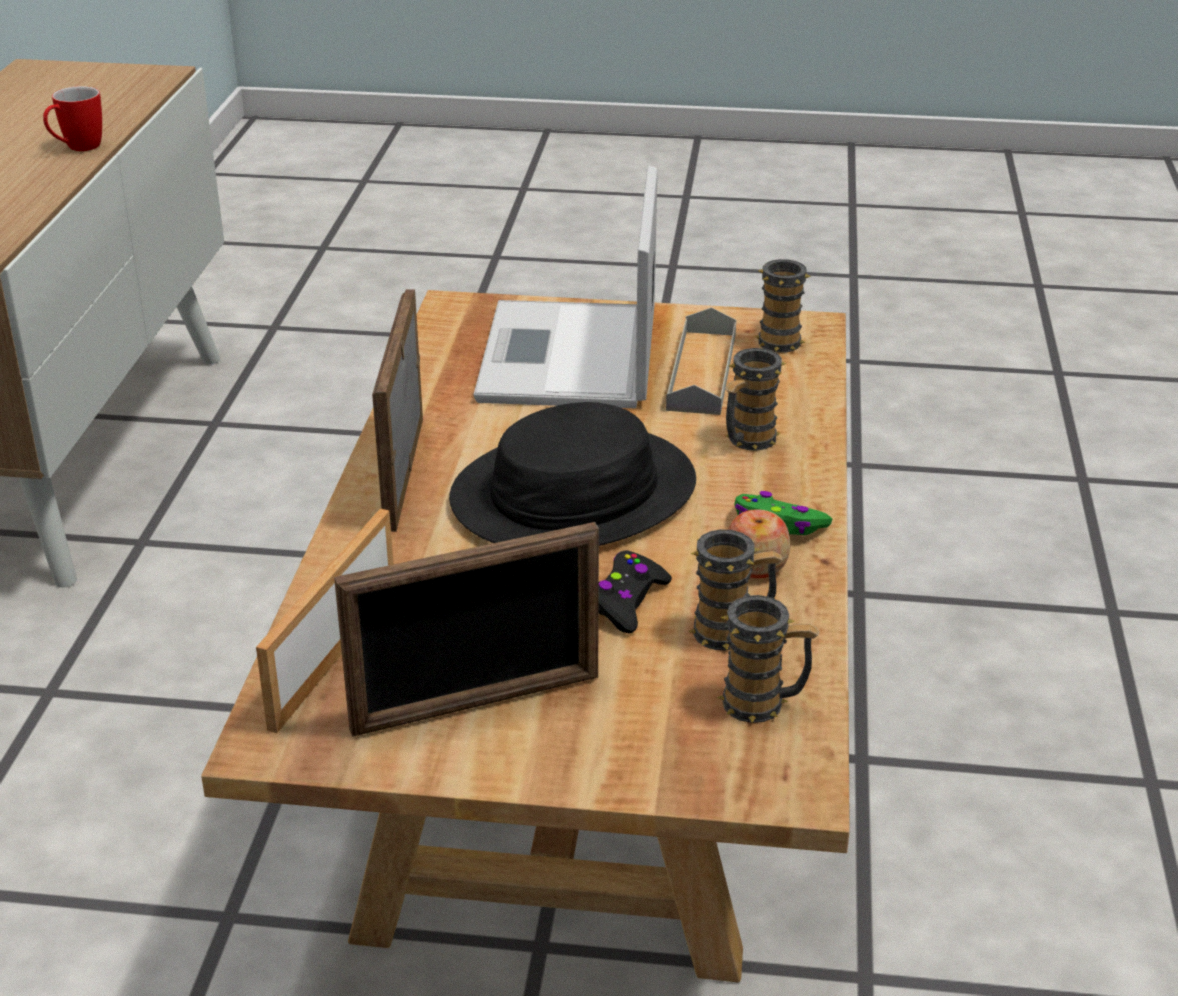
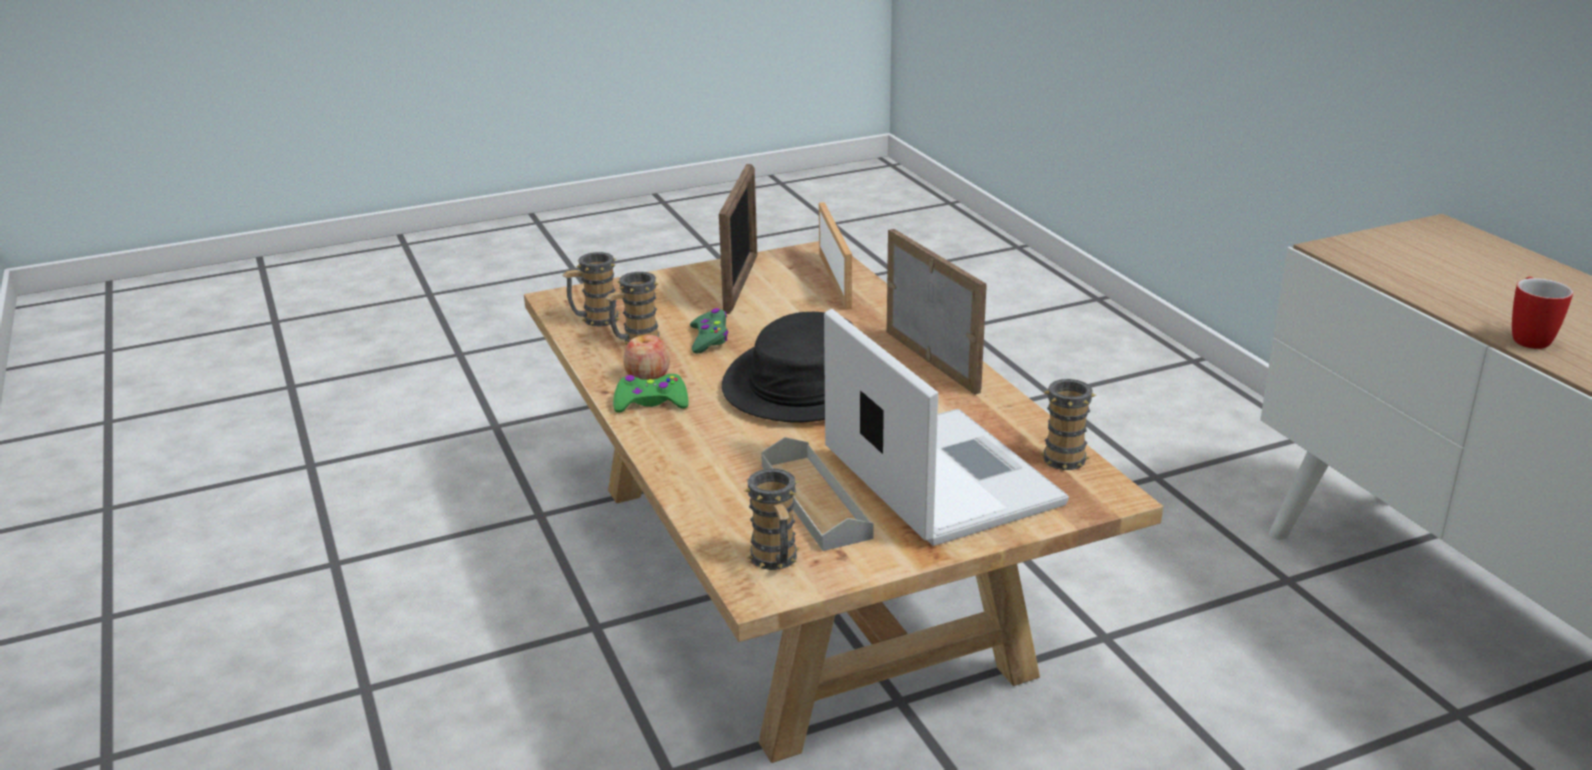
camera: 150 degrees right, 5 degrees down
picture frame [334,522,599,737] -> picture frame turned 150 degrees clockwise [719,164,757,314]
black game controller [598,550,672,634] -> green game controller [690,308,728,354]
mug [725,348,787,451] -> mug moved to [1039,379,1097,470]

